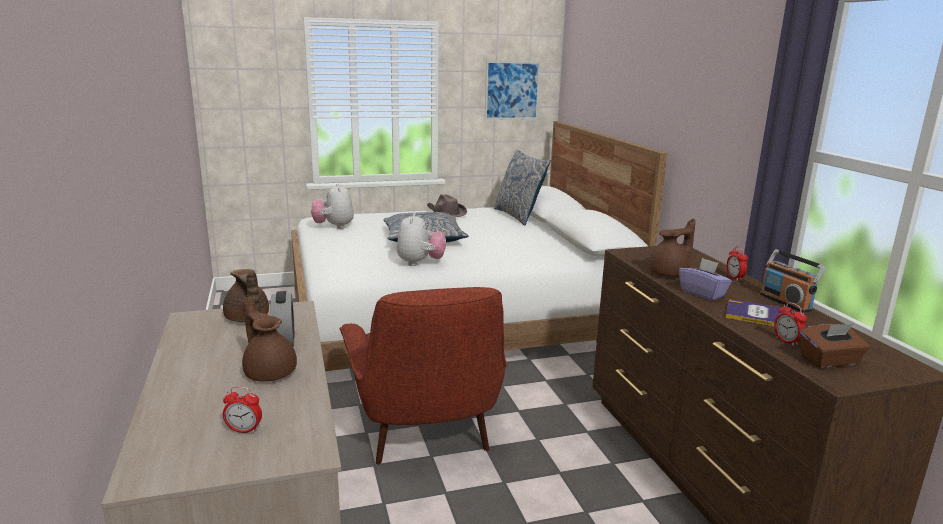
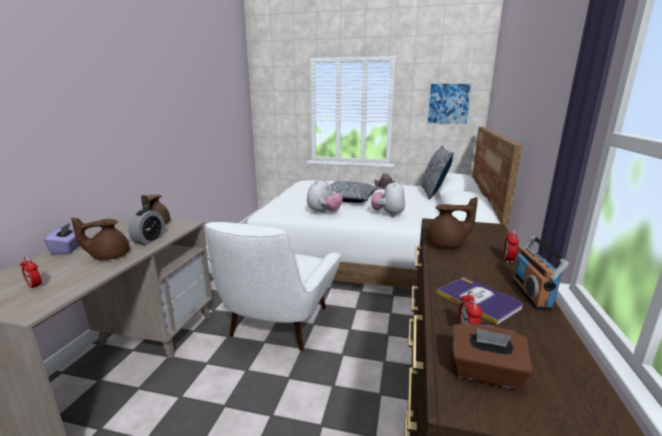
camera: 30 degrees right, 0 degrees up
brown teapot [242,297,297,382] -> brown teapot turned 105 degrees counterclockwise [71,218,129,260]
plush toy [311,183,354,229] -> plush toy moved to [371,180,405,217]
red armchair [340,287,507,465] -> white armchair [204,222,342,351]
purple tissue box [679,258,732,301] -> purple tissue box moved to [44,223,80,255]

